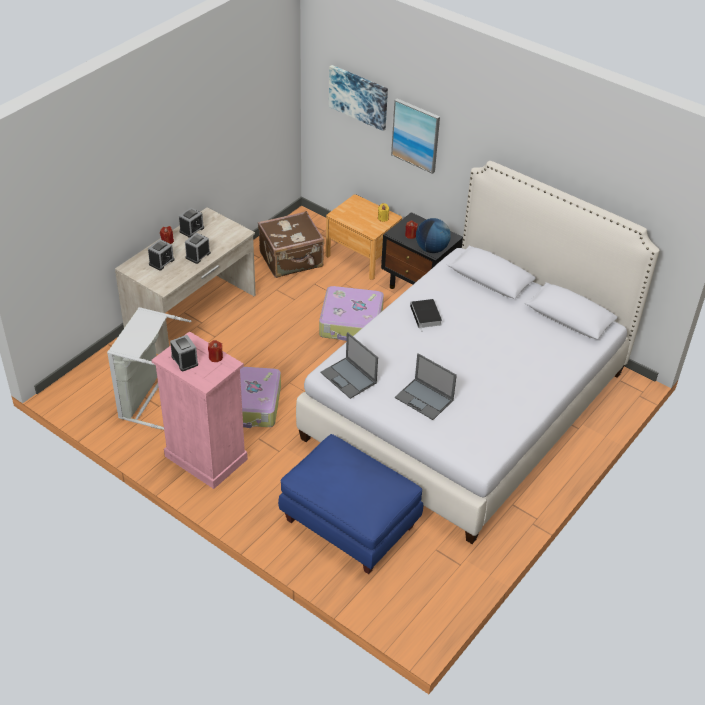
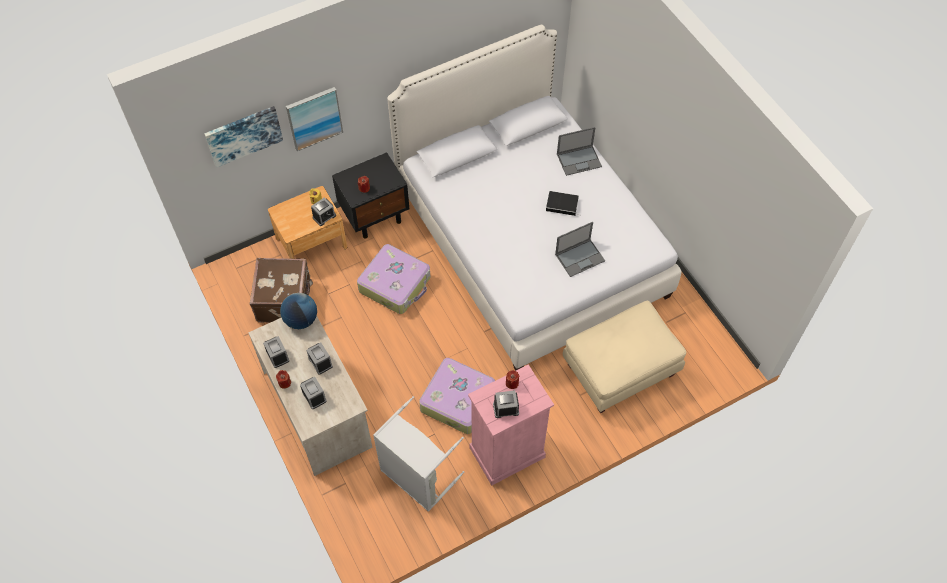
camera: 65 degrees left, 15 degrees up
blue ottoman [278,434,423,574] -> beige ottoman [563,301,686,413]
laptop [320,332,378,399] -> laptop moved to [557,127,602,176]
book [410,299,442,332] -> book moved to [546,191,581,216]
globe [416,218,451,253] -> globe moved to [280,293,317,329]
none -> alarm clock [311,197,336,226]

